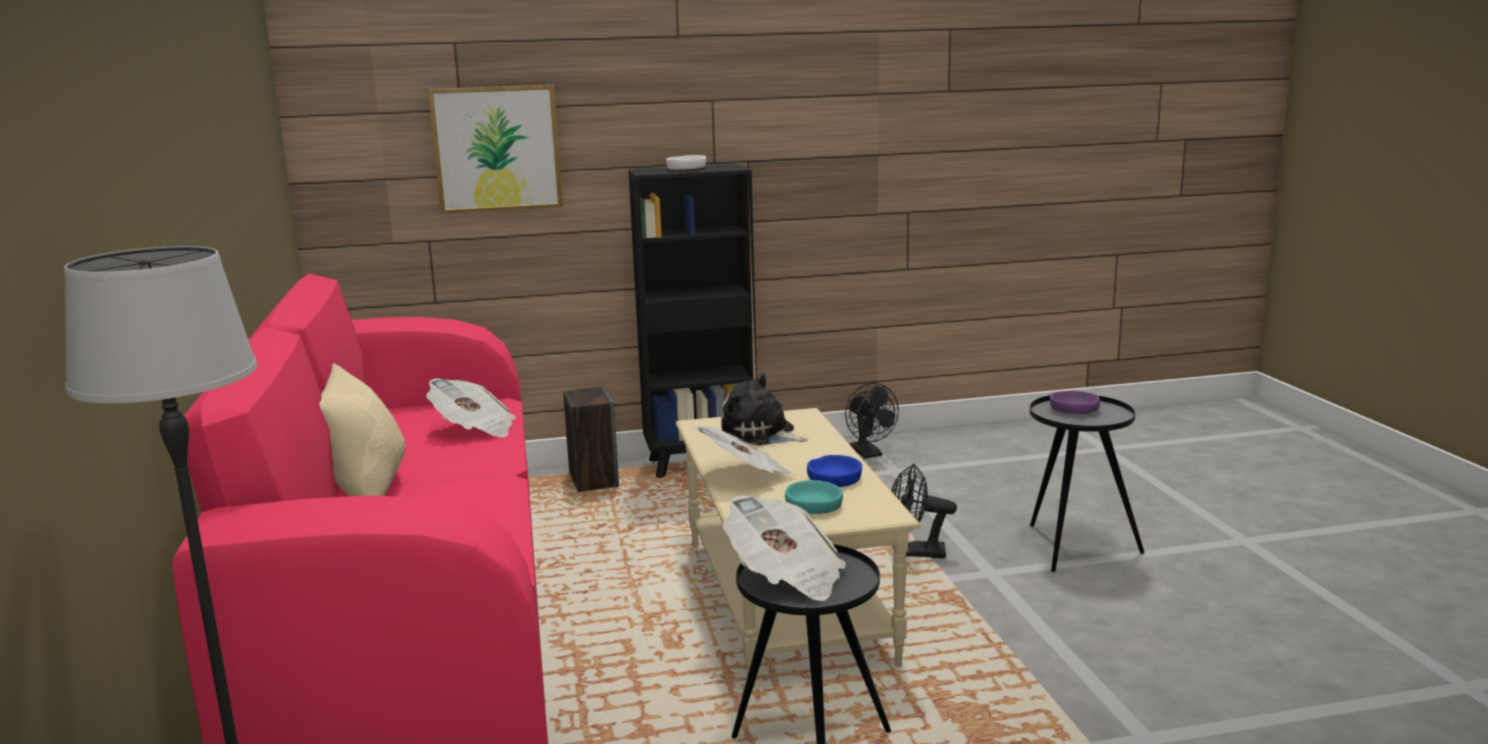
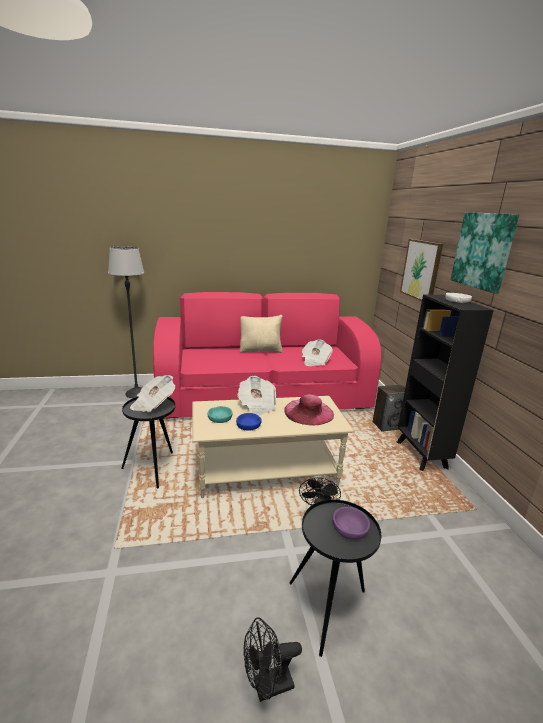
camera: 90 degrees right, 5 degrees up
plush toy [721,373,808,446] -> pink hat [284,394,334,425]
black fan [845,383,899,458] -> black fan moved to [243,617,302,702]
none -> picture [450,212,519,294]

